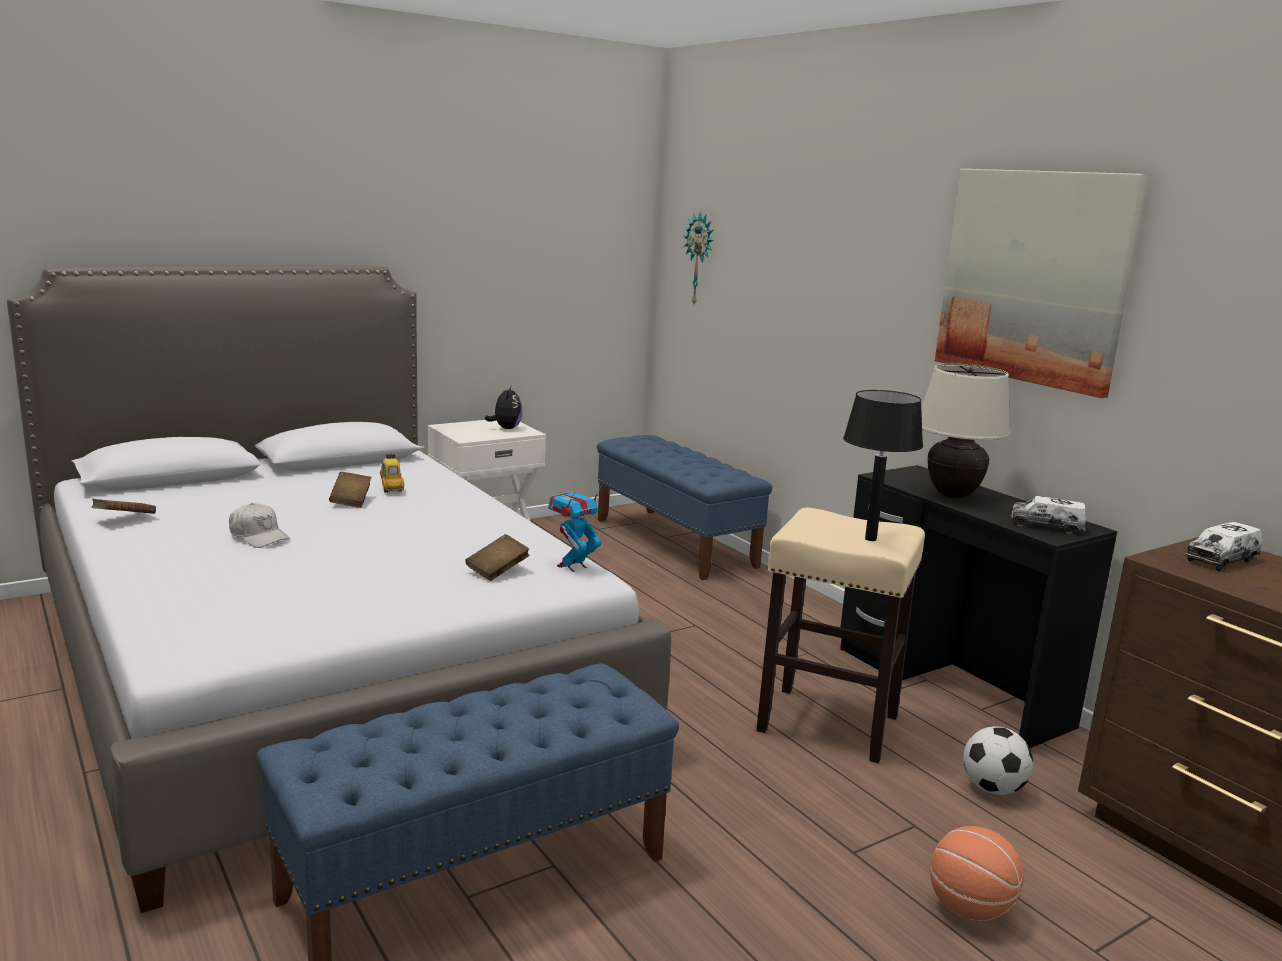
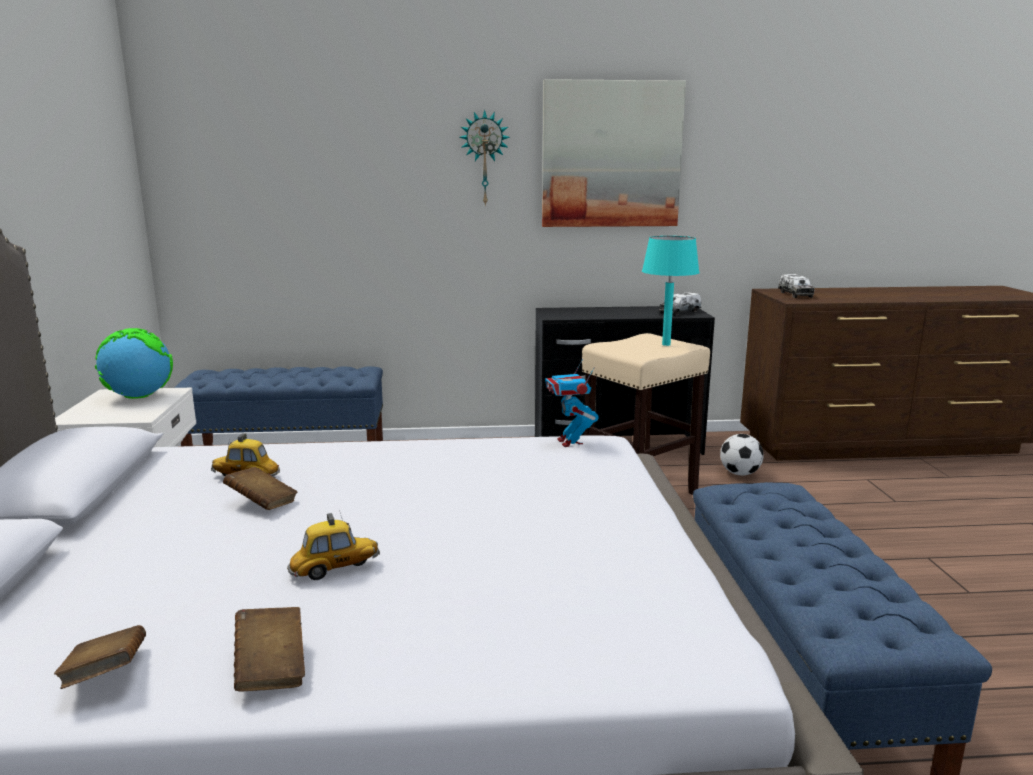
camera: 60 degrees left, 0 degrees up
white cap [229,503,290,548] -> toy car [287,513,380,580]
brown book [465,534,529,581] -> brown book moved to [234,607,305,691]
plush toy [485,386,523,429] -> globe [95,328,173,399]
wall clock [683,212,714,304] -> wall clock moved to [459,109,510,206]
black table lamp [843,390,923,541] -> turquoise table lamp [642,236,700,346]
beige table lamp [921,364,1011,499] -> none
basketball [930,826,1024,922] -> none

